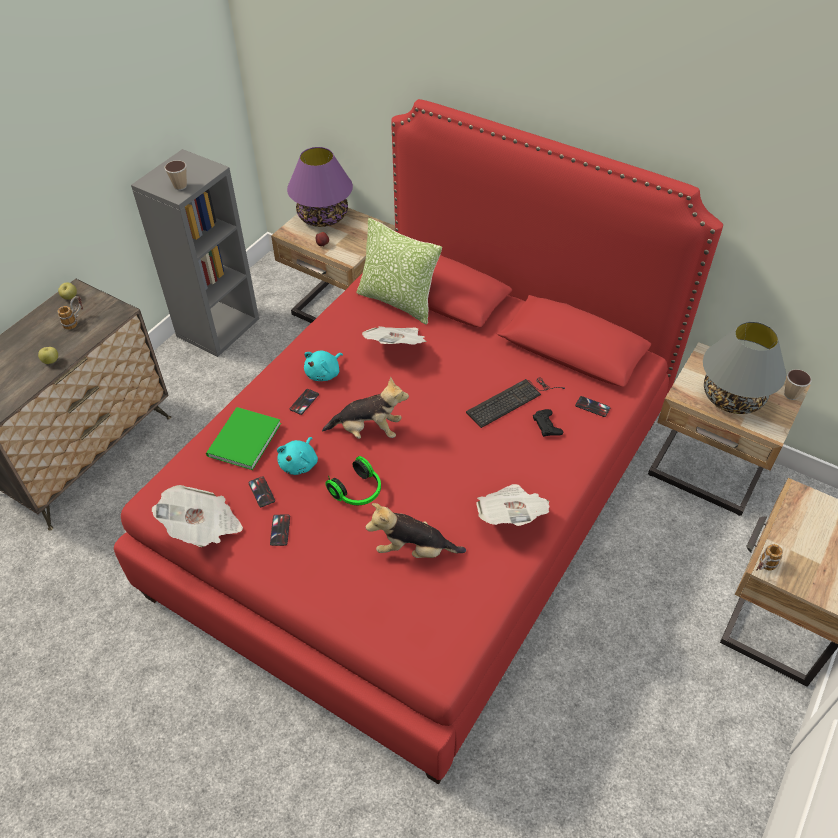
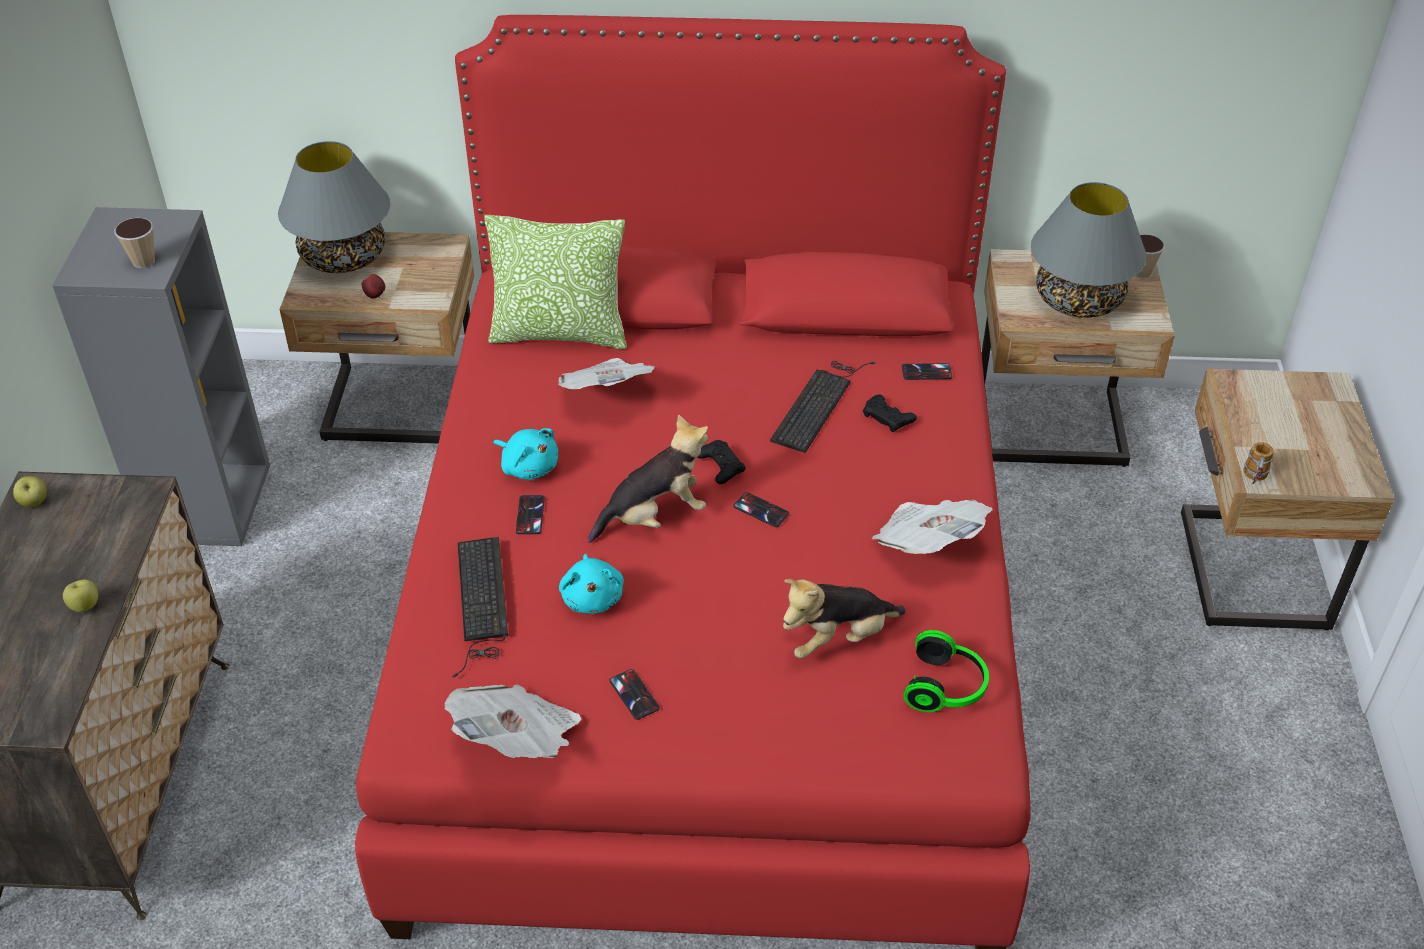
camera: 30 degrees left, 5 degrees down
mug [58,296,83,330] -> none
green book [206,407,281,470] -> keyboard [452,537,508,678]
phone [248,476,275,507] -> phone moved to [733,492,789,527]
purple table lamp [287,147,353,227] -> grey table lamp [278,141,390,273]
turquoise plush toy [304,351,343,381] -> turquoise plush toy turned 60 degrees counterclockwise [493,428,558,480]
headphones [325,456,381,505] -> headphones moved to [904,630,989,712]
none -> black game controller [698,440,746,484]

